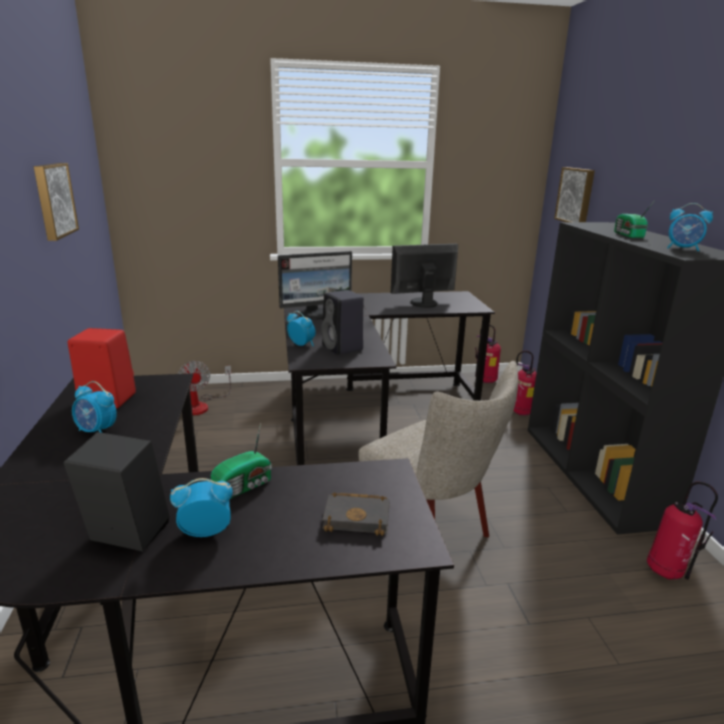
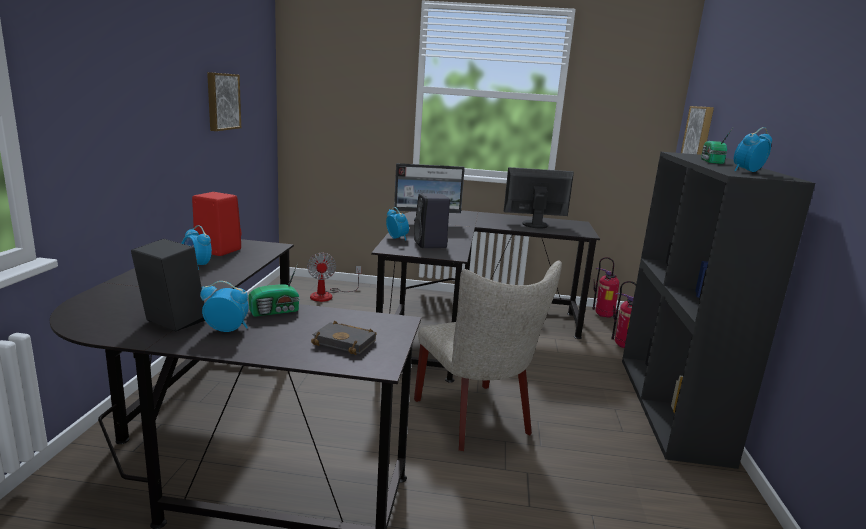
camera: 15 degrees right, 5 degrees down
fire extinguisher [647,482,718,580] -> none
alarm clock [667,203,713,251] -> alarm clock turned 105 degrees clockwise [734,127,772,172]

